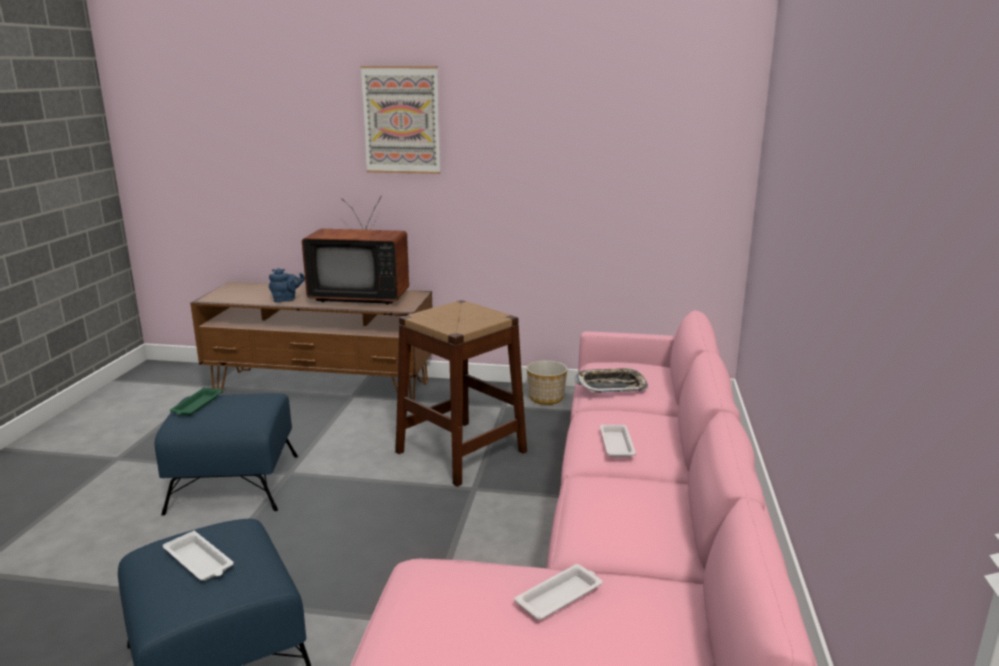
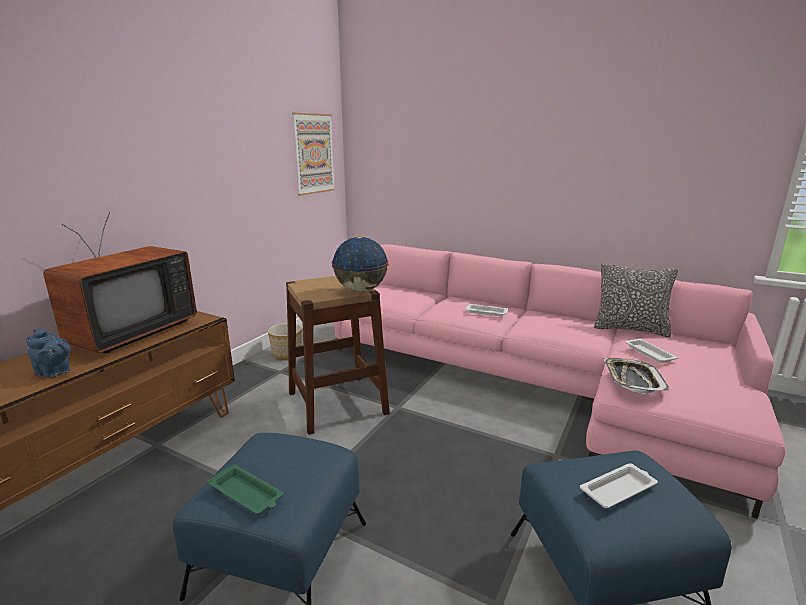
camera: 70 degrees left, 0 degrees up
blue teapot [269,268,305,302] -> blue teapot turned 105 degrees clockwise [26,329,71,378]
picture [360,66,440,174] -> picture moved to [292,113,335,196]
tray [574,368,648,392] -> tray moved to [604,358,669,394]
none -> globe [331,237,389,292]
none -> pillow [594,263,678,337]

